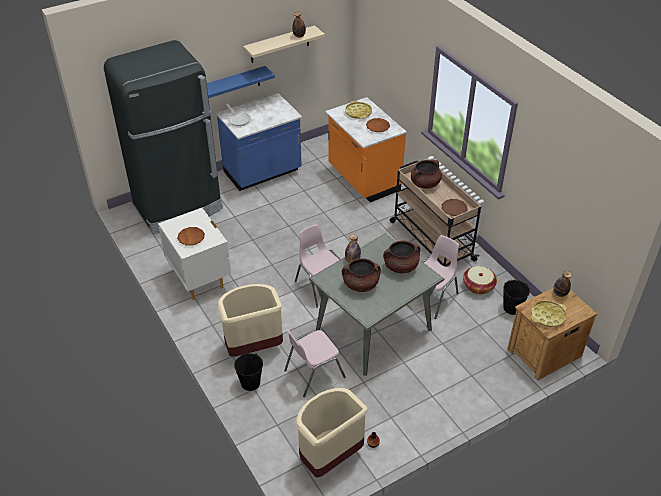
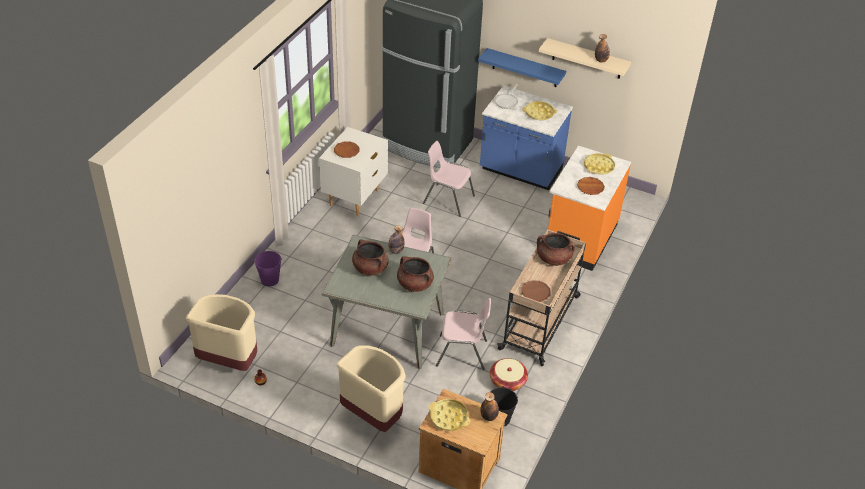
camera: 55 degrees right, 0 degrees up
beige trash can [218,284,283,357] -> beige trash can moved to [336,345,406,432]
black bucket [234,353,263,391] -> purple bucket [254,251,282,286]
pink chair [284,329,346,397] -> pink chair moved to [423,141,475,217]
none -> yellow tray [522,101,557,120]

